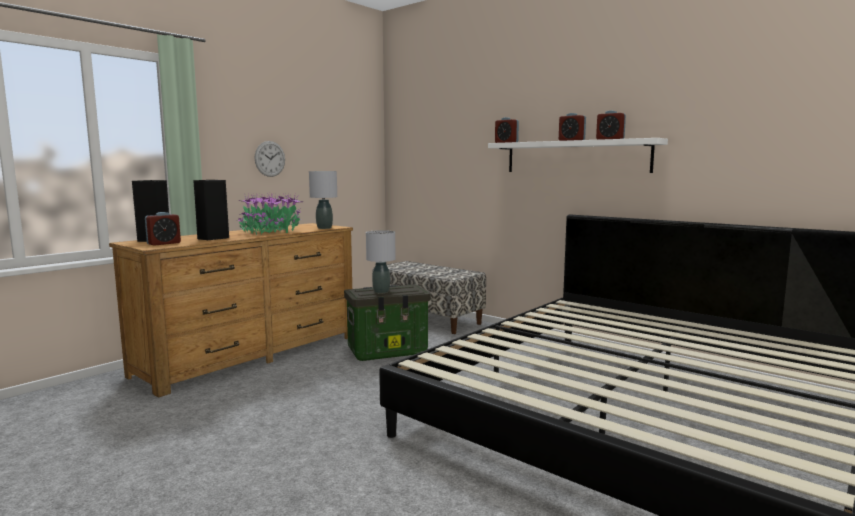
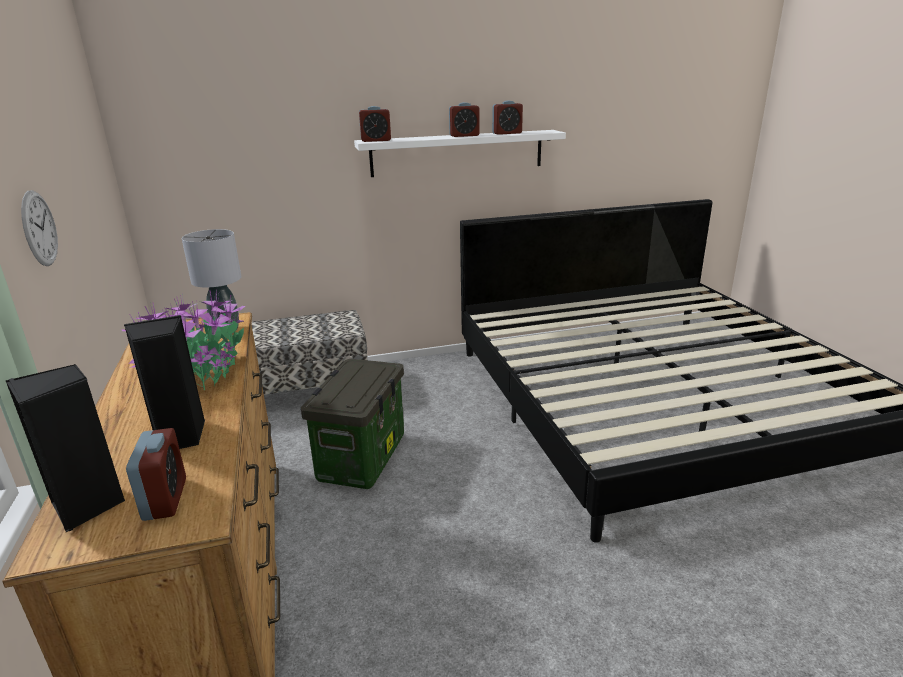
camera: 55 degrees left, 15 degrees up
grey table lamp [366,230,395,293] -> none

